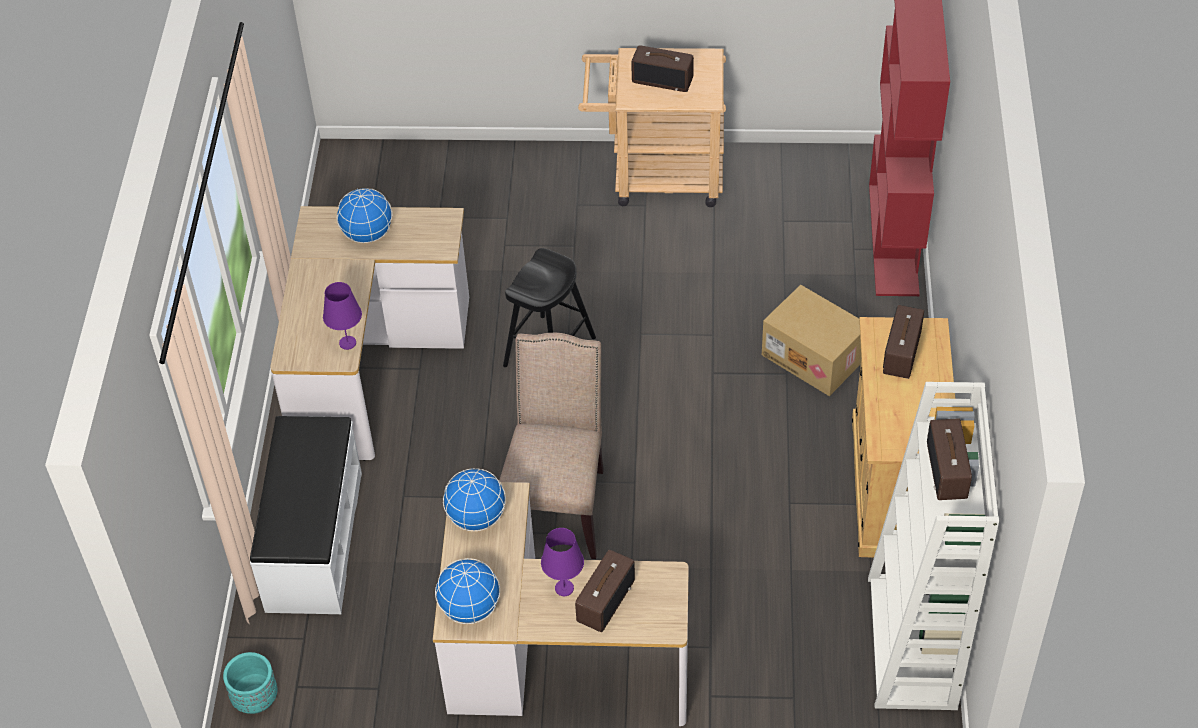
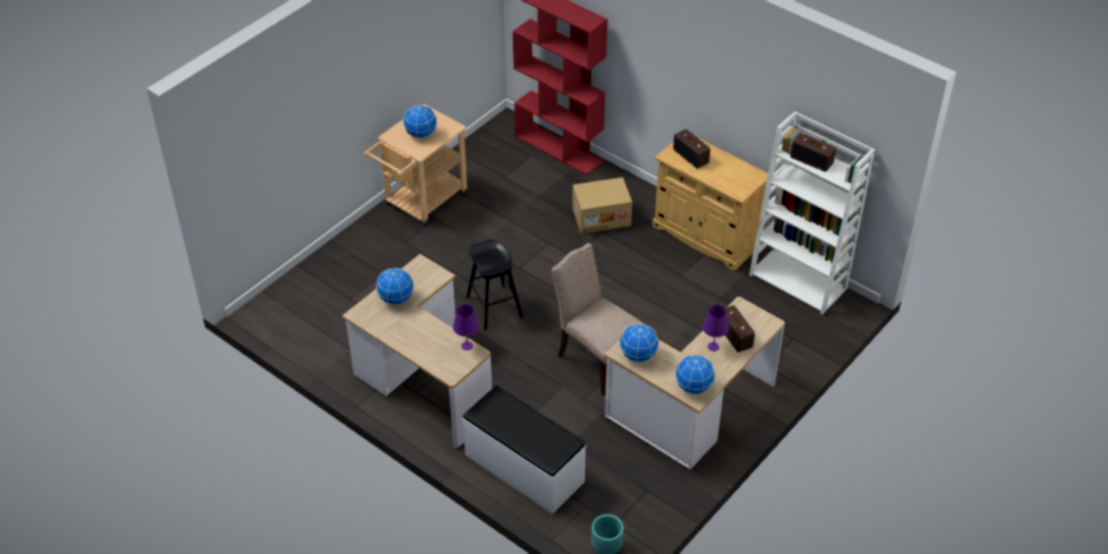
camera: 55 degrees left, 5 degrees down
radio [631,45,694,92] -> globe [403,105,437,139]

